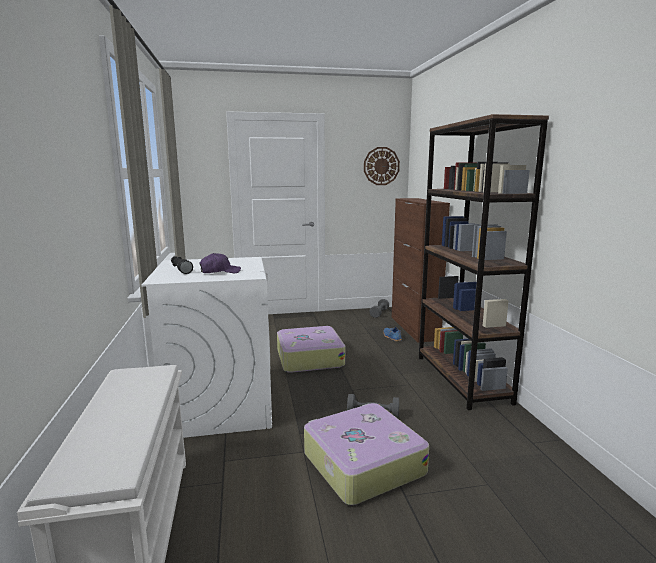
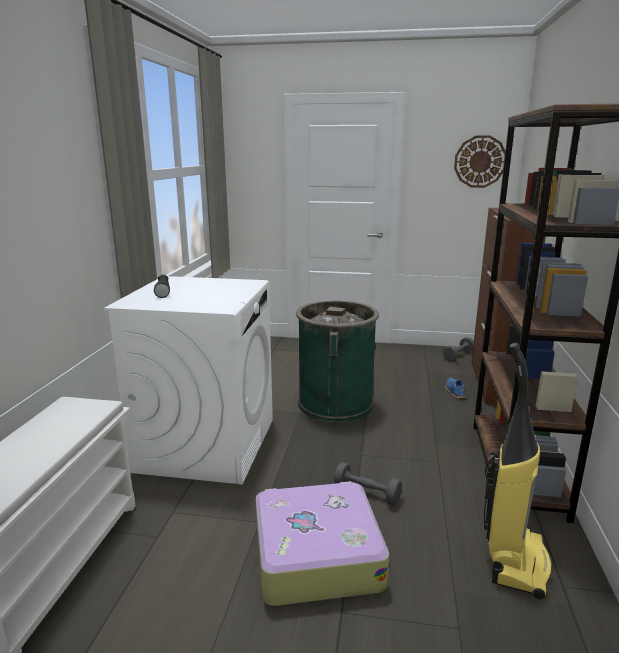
camera: 20 degrees right, 5 degrees up
purple cap [200,253,241,273] -> none
suitcase [277,326,345,373] -> green trash can [296,301,379,422]
none -> vacuum cleaner [483,343,552,599]

